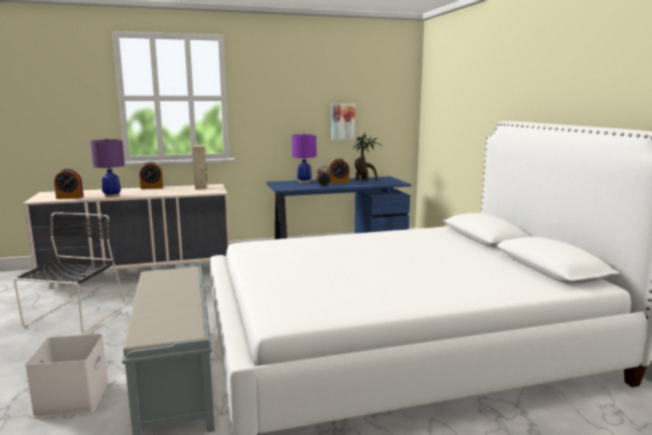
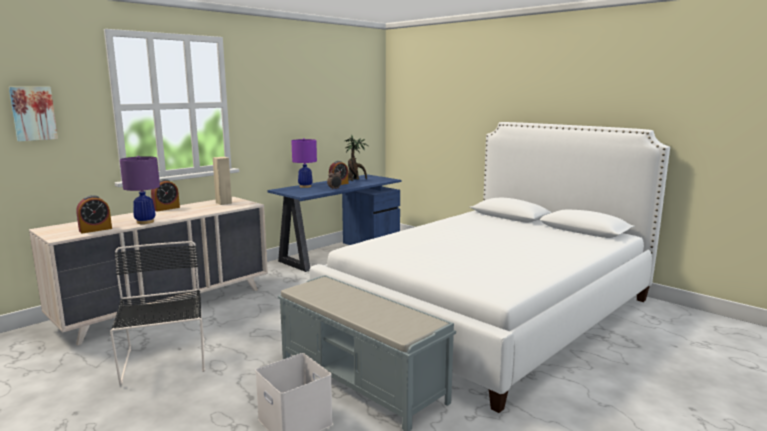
camera: 30 degrees left, 0 degrees up
picture [332,103,355,140] -> picture moved to [9,87,58,141]

